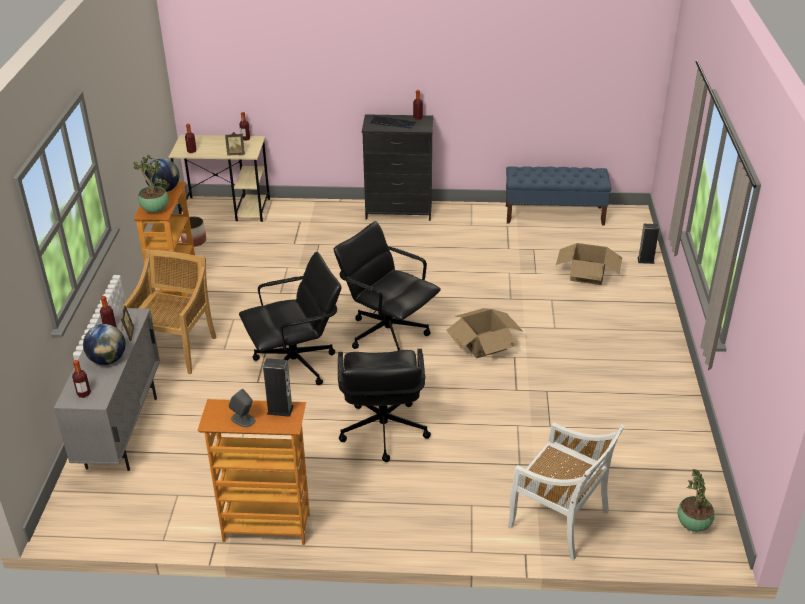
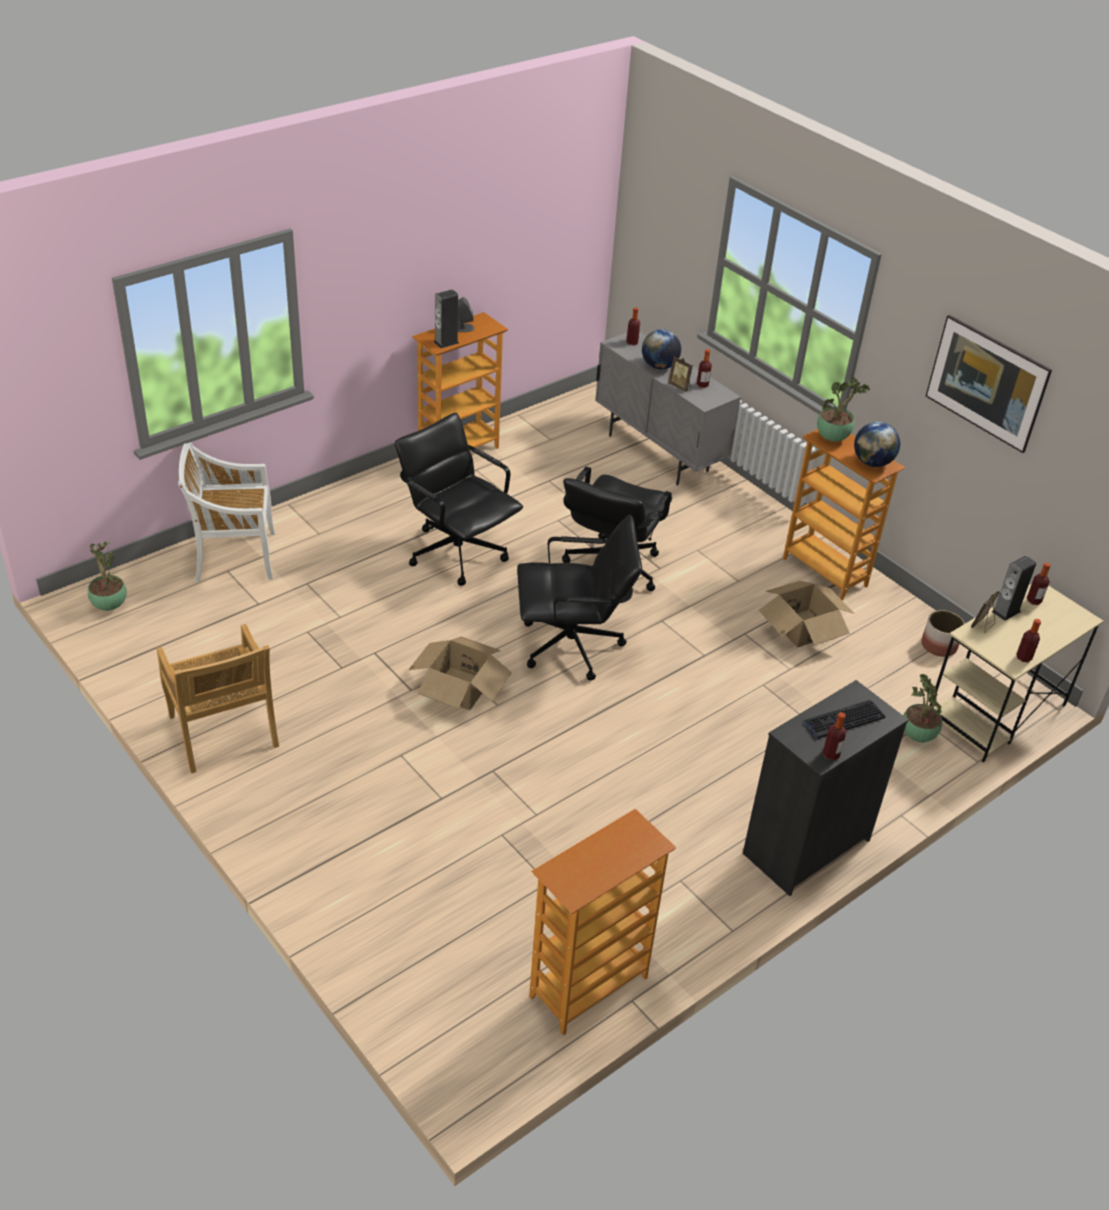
camera: 135 degrees right, 5 degrees up
beige chair [123,249,216,374] -> beige chair moved to [157,624,279,774]
blue bench [506,166,611,226] -> bookcase [529,809,676,1035]
cardboard box [556,243,622,285] -> cardboard box moved to [759,581,855,647]
speaker [637,224,659,264] -> speaker moved to [992,556,1036,621]
none -> potted plant [903,674,942,742]
none -> picture [926,315,1052,453]

